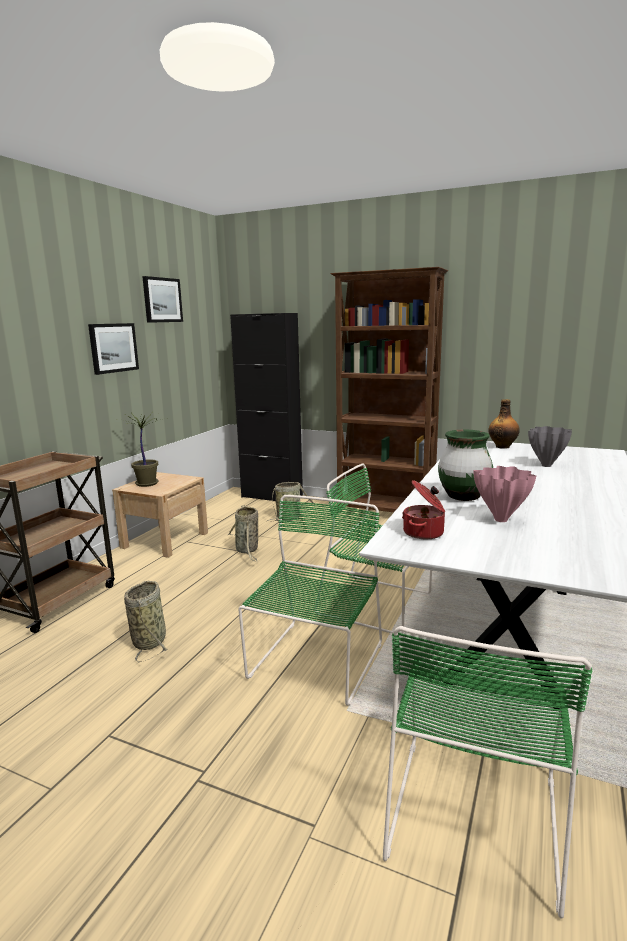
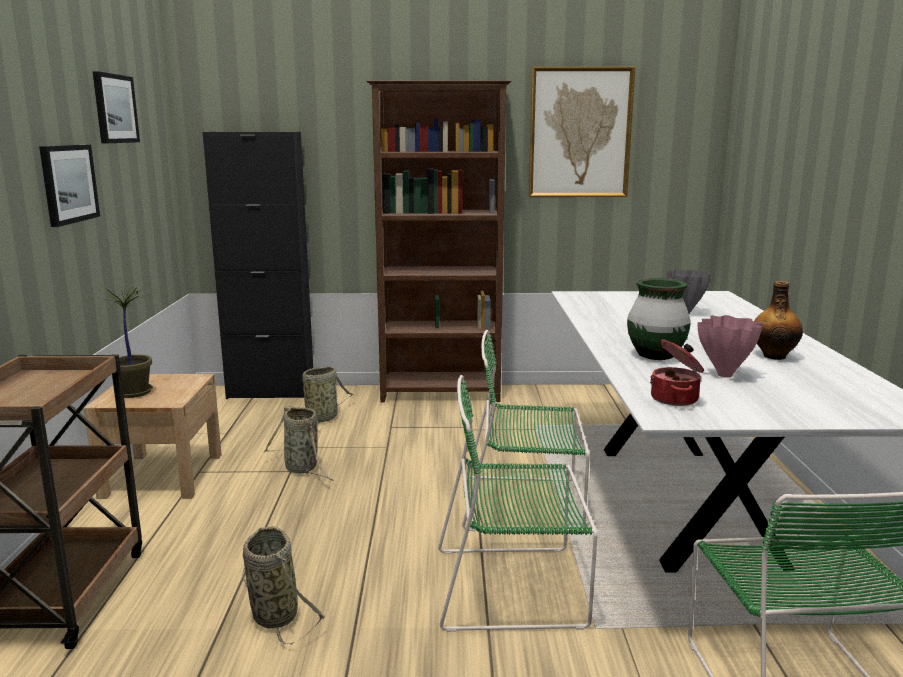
camera: 25 degrees left, 0 degrees up
green chair [238,495,382,706] -> green chair turned 90 degrees counterclockwise [438,375,598,632]
bottle [488,399,520,449] -> bottle moved to [754,281,803,360]
none -> picture [528,66,635,197]

